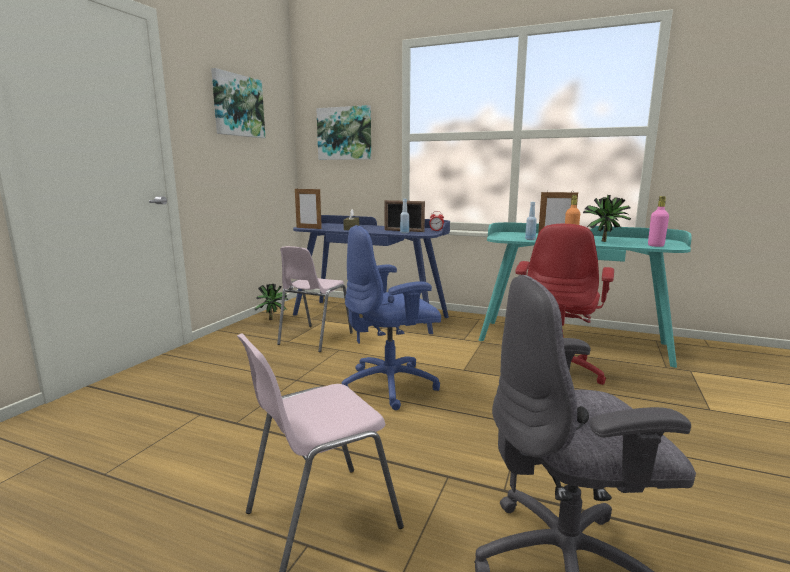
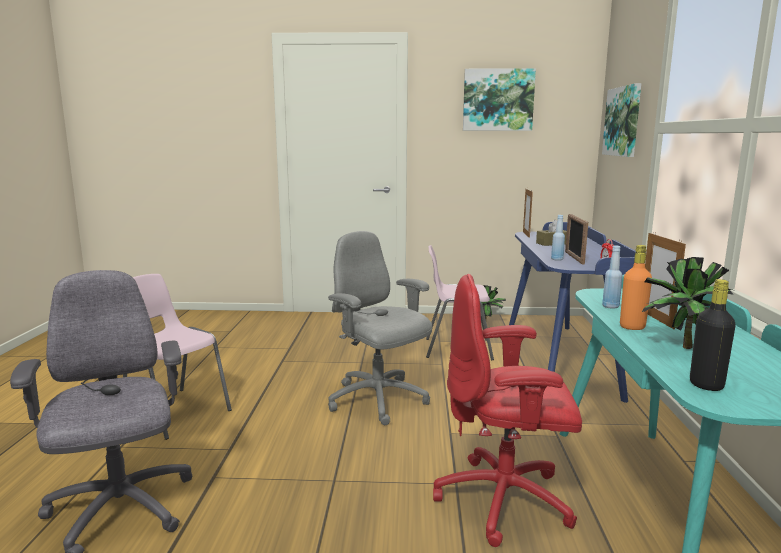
camera: 70 degrees right, 0 degrees up
blue office chair [342,225,441,410] -> grey office chair [328,231,432,425]
pink bottle [648,196,669,247] -> black bottle [690,279,736,391]

